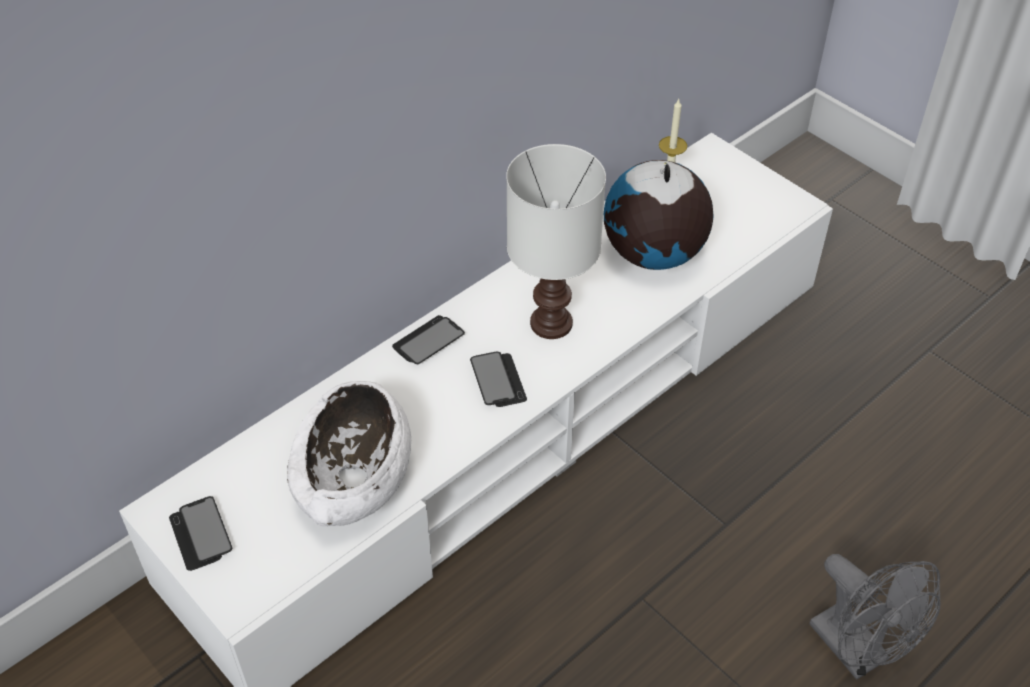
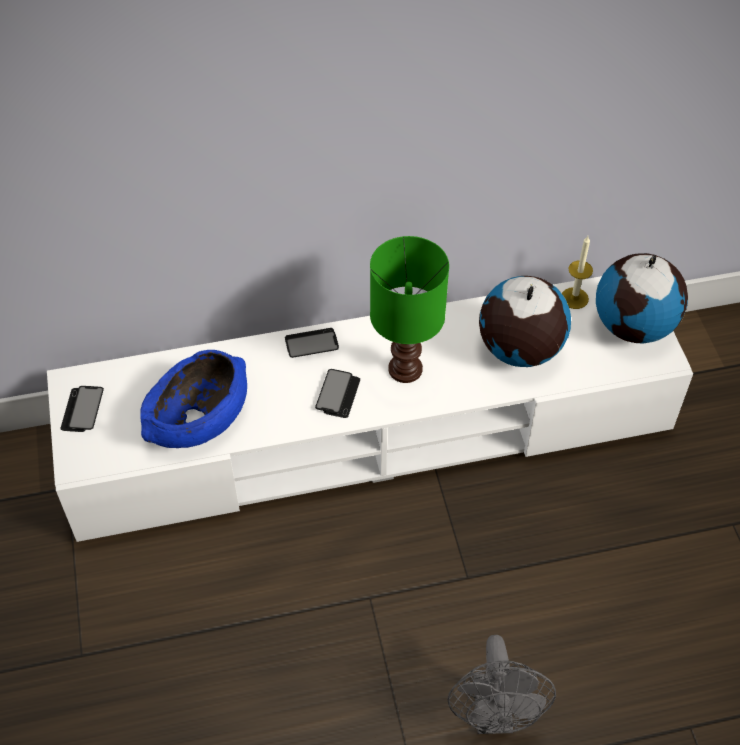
camera: 30 degrees right, 5 degrees up
white bowl [287,381,411,527] -> blue bowl [141,350,247,448]
white table lamp [506,144,606,339] -> green table lamp [370,236,449,383]
none -> globe [596,253,688,343]

